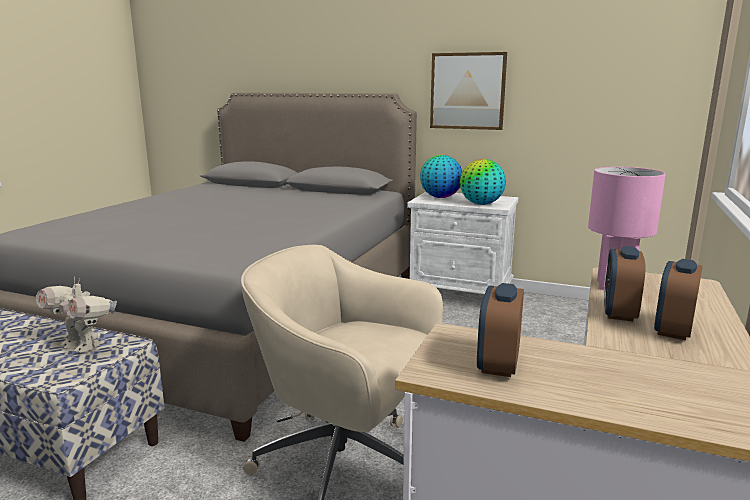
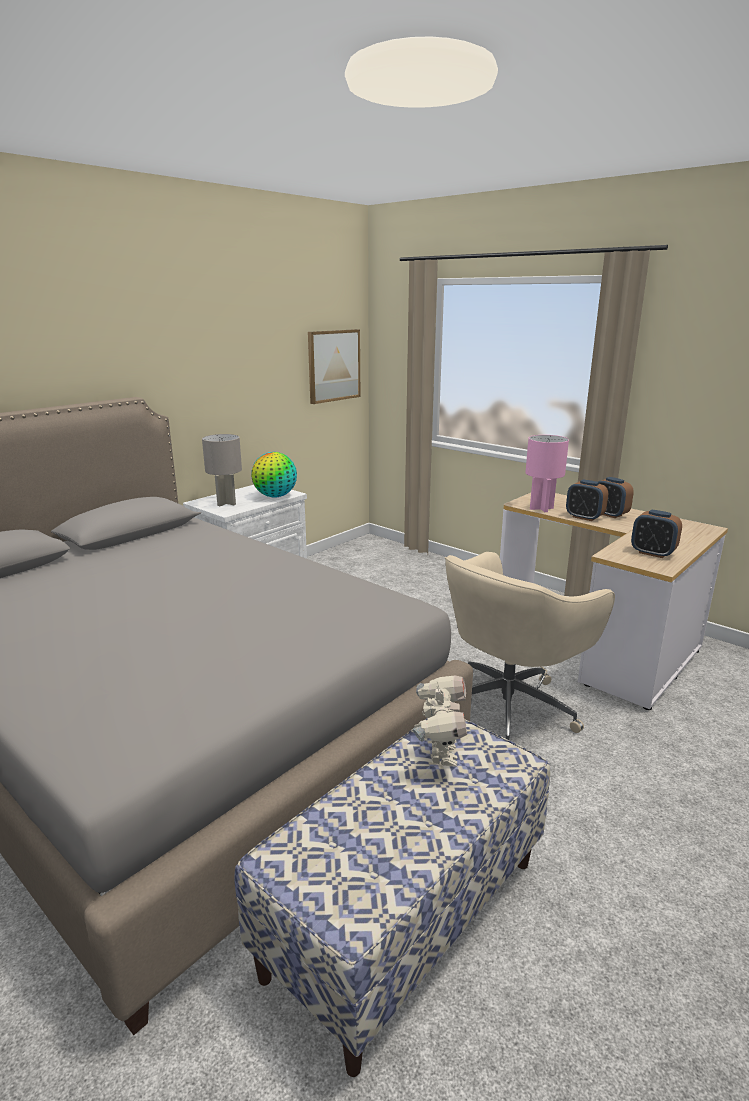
camera: 70 degrees left, 5 degrees up
toy robot [36,278,117,353] -> toy robot turned 45 degrees counterclockwise [413,676,467,766]
globe [420,155,463,198] -> grey table lamp [202,434,242,506]
picture [430,52,507,130] -> picture moved to [308,329,360,404]

